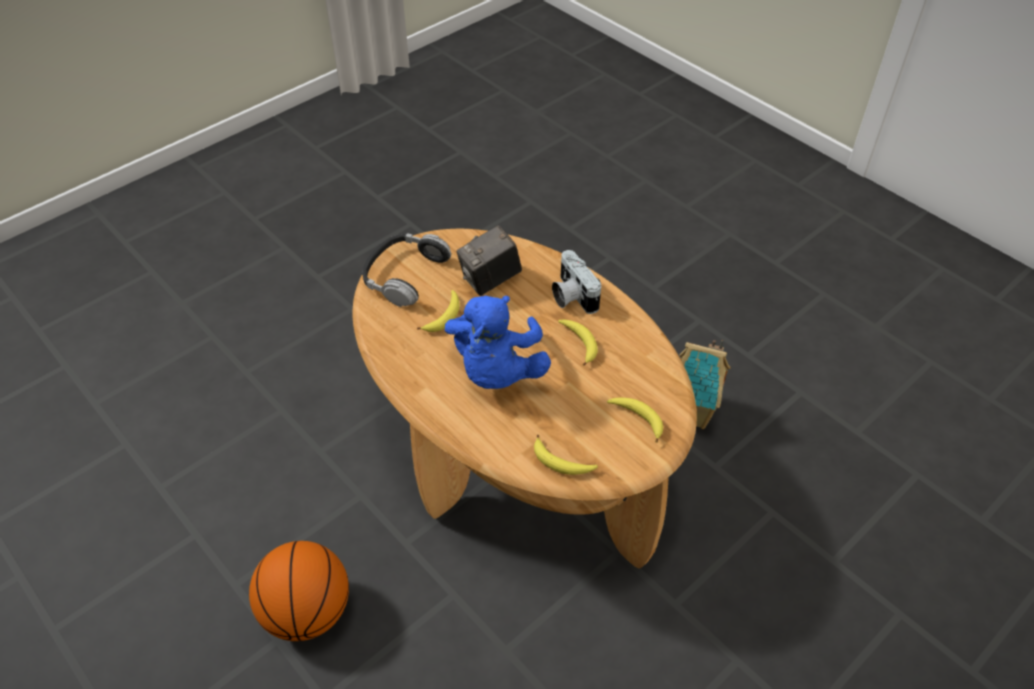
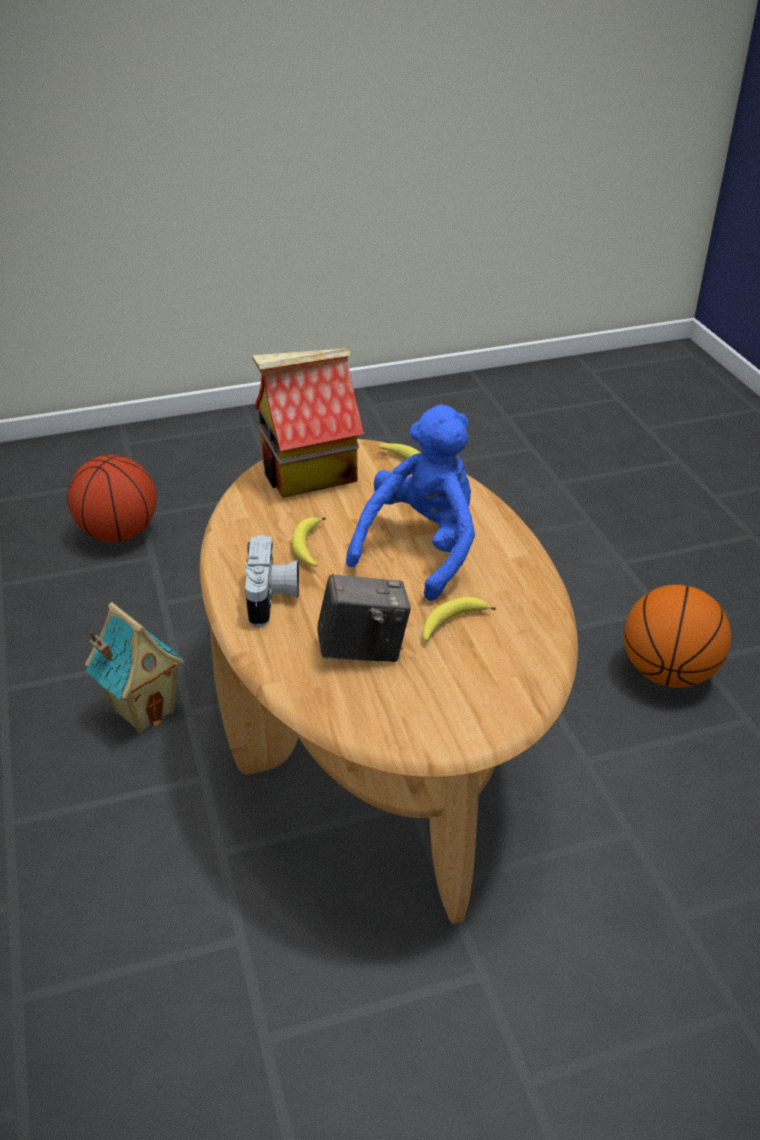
camera: 155 degrees left, 10 degrees down
headphones [362,233,451,307] -> none
banana [607,398,663,443] -> toy house [252,348,364,498]
none -> basketball [67,455,157,542]

